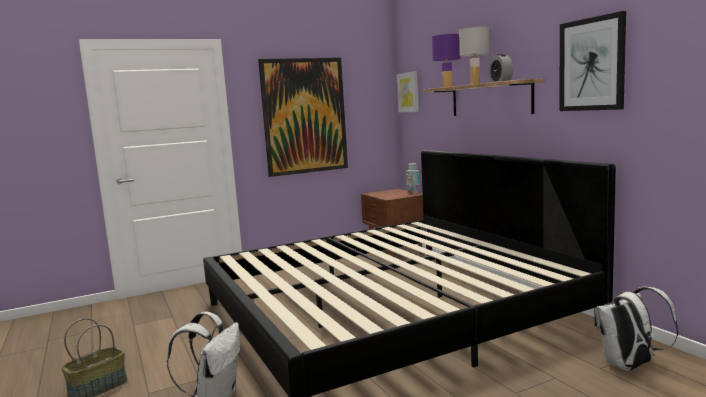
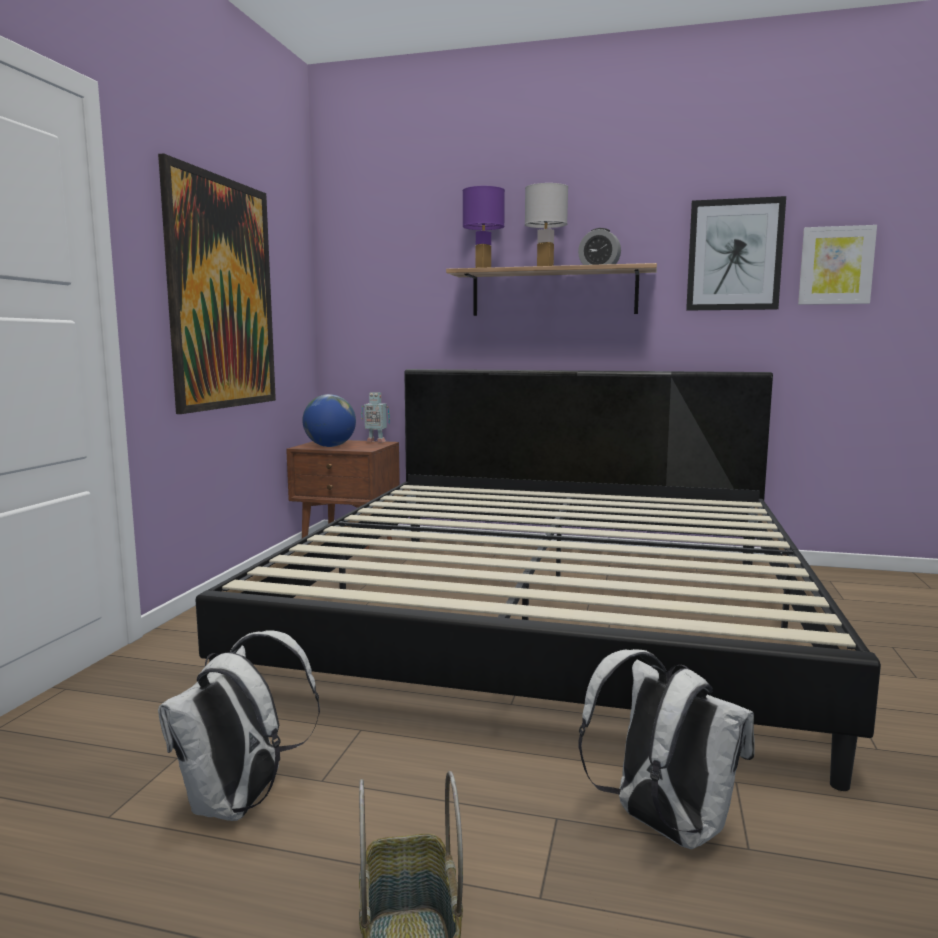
camera: 50 degrees left, 0 degrees up
picture [397,71,419,113] -> picture moved to [798,225,877,305]
white backpack [595,287,678,371] -> white backpack moved to [158,630,320,821]
none -> globe [303,394,356,447]

